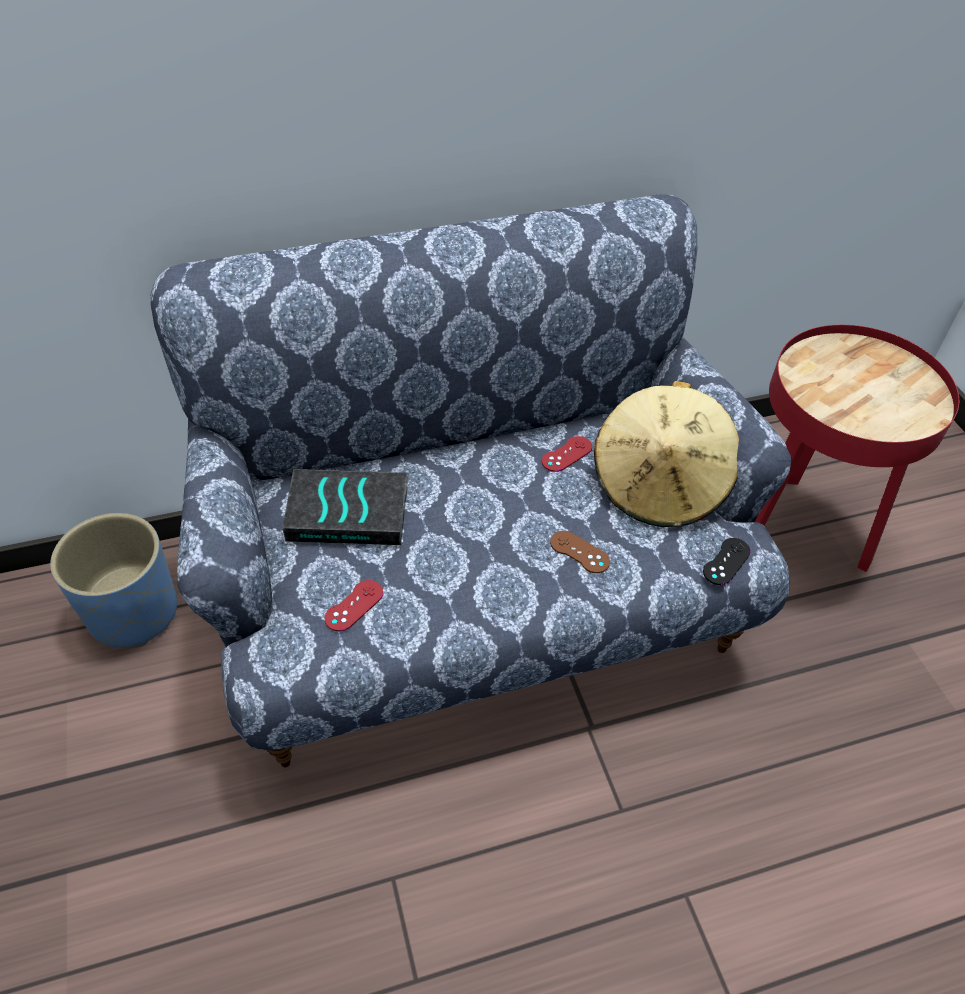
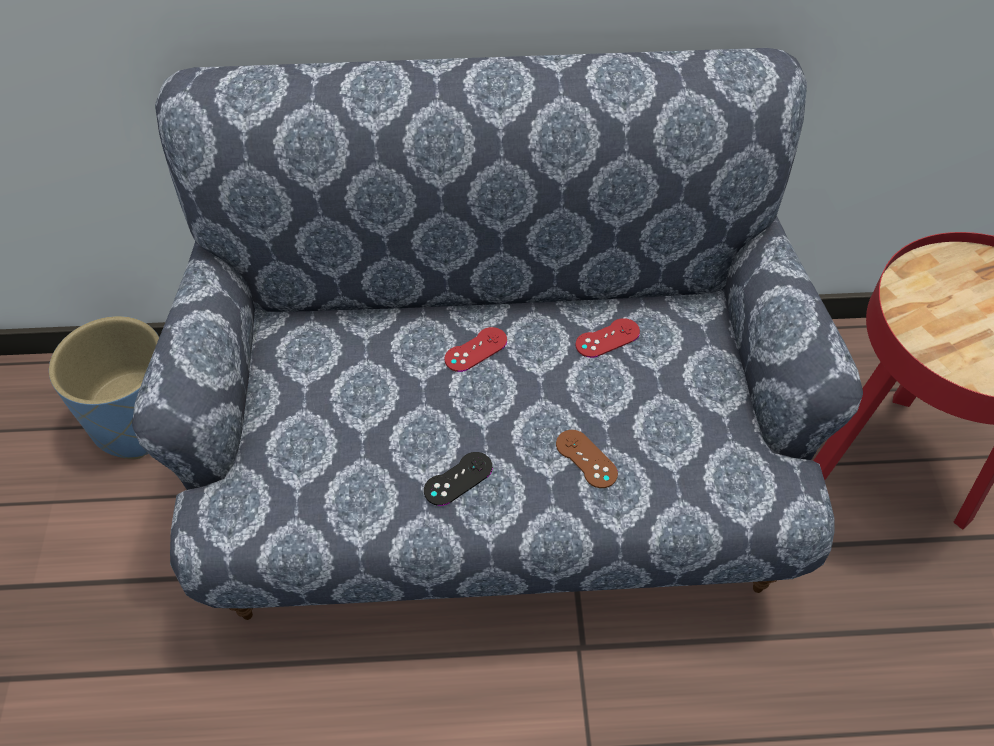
camera: 15 degrees right, 5 degrees up
book [282,469,409,545] -> none
red game controller [325,580,383,631] -> red game controller moved to [445,327,507,372]
beige hat [594,381,739,527] -> none
black game controller [703,538,750,585] -> black game controller moved to [424,452,493,506]

